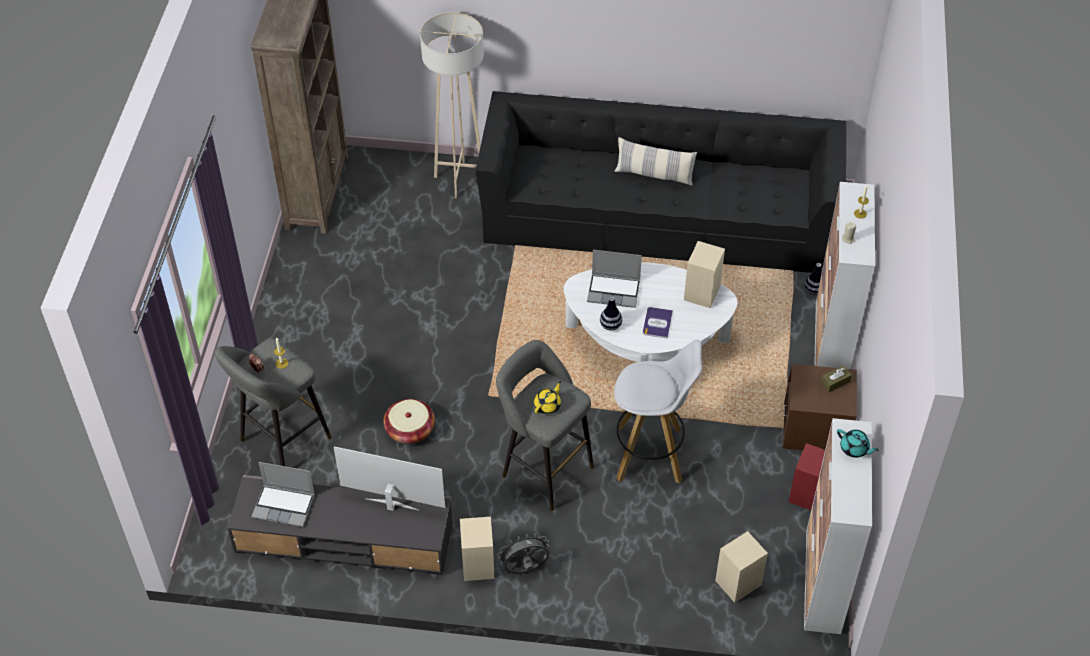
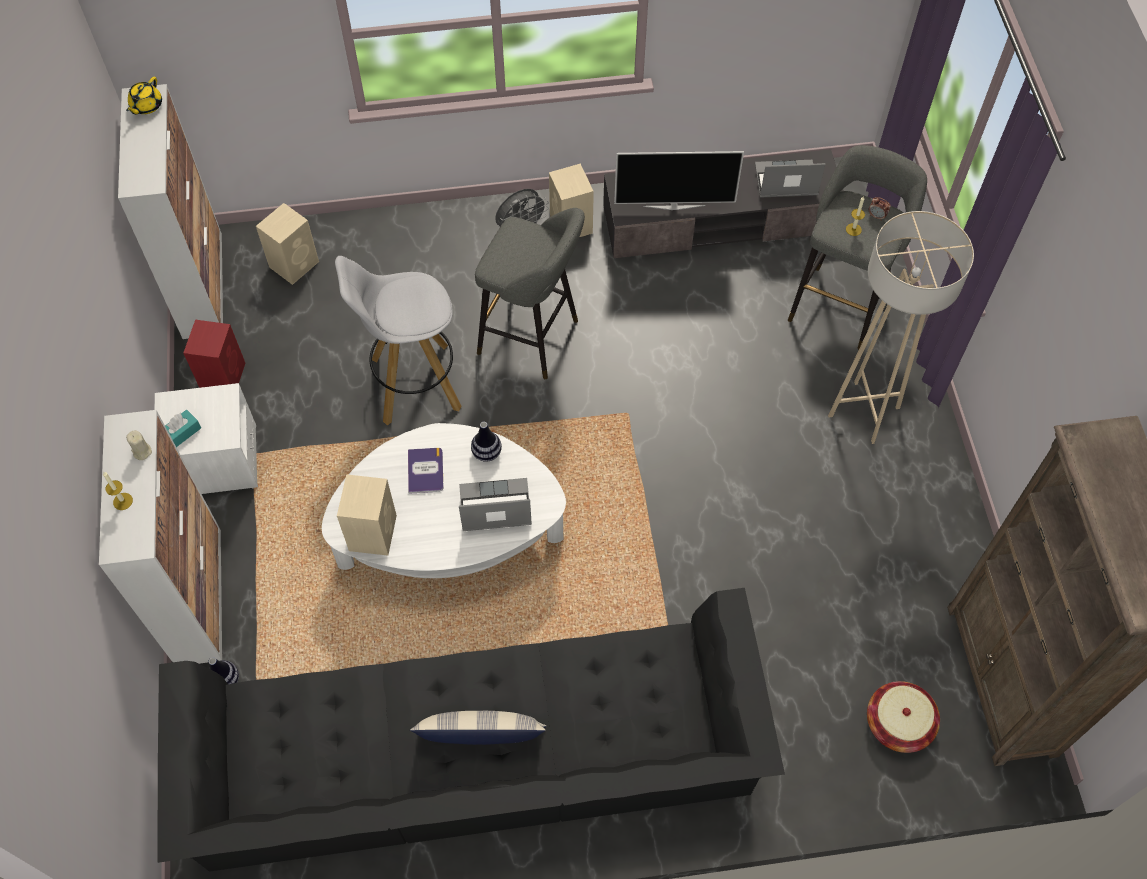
camera: 165 degrees right, 10 degrees up
basket [383,399,435,444] -> basket moved to [867,681,940,753]
beige floor lamp [420,12,484,198] -> beige floor lamp moved to [828,211,974,444]
yellow teapot [534,381,561,414] -> yellow teapot moved to [126,77,162,115]
brown nightstand [783,364,857,450] -> white nightstand [155,383,258,494]
brown tissue box [821,365,852,392] -> turquoise tissue box [165,410,201,447]
turquoise teapot [837,429,879,458] -> none

